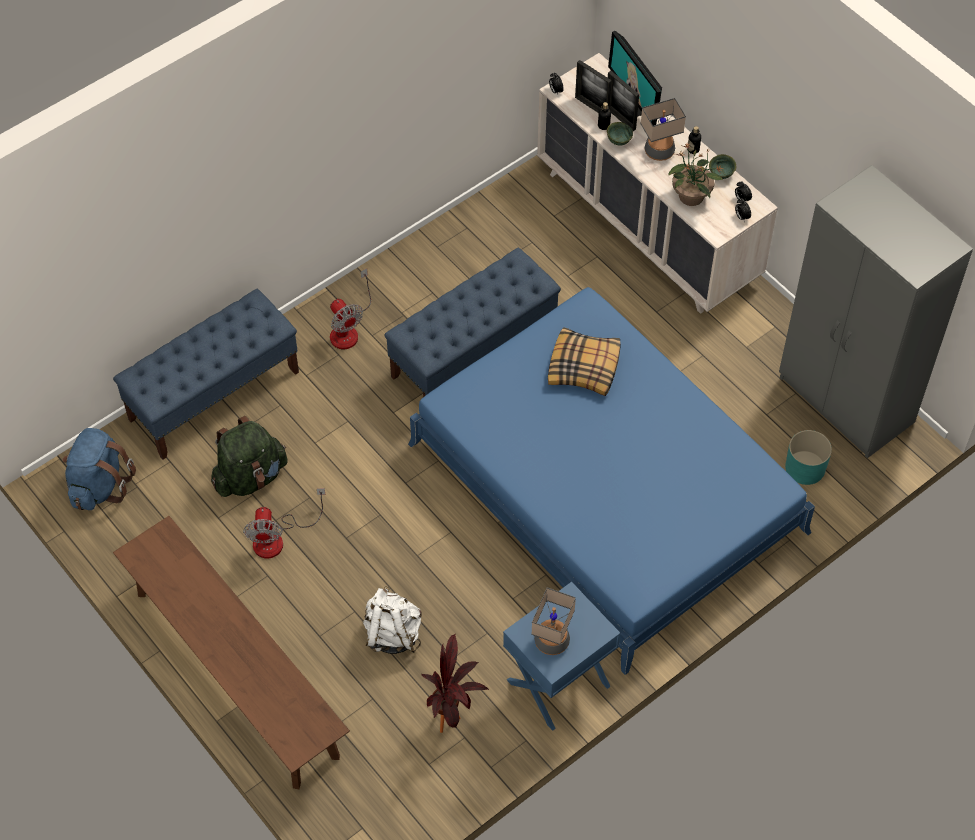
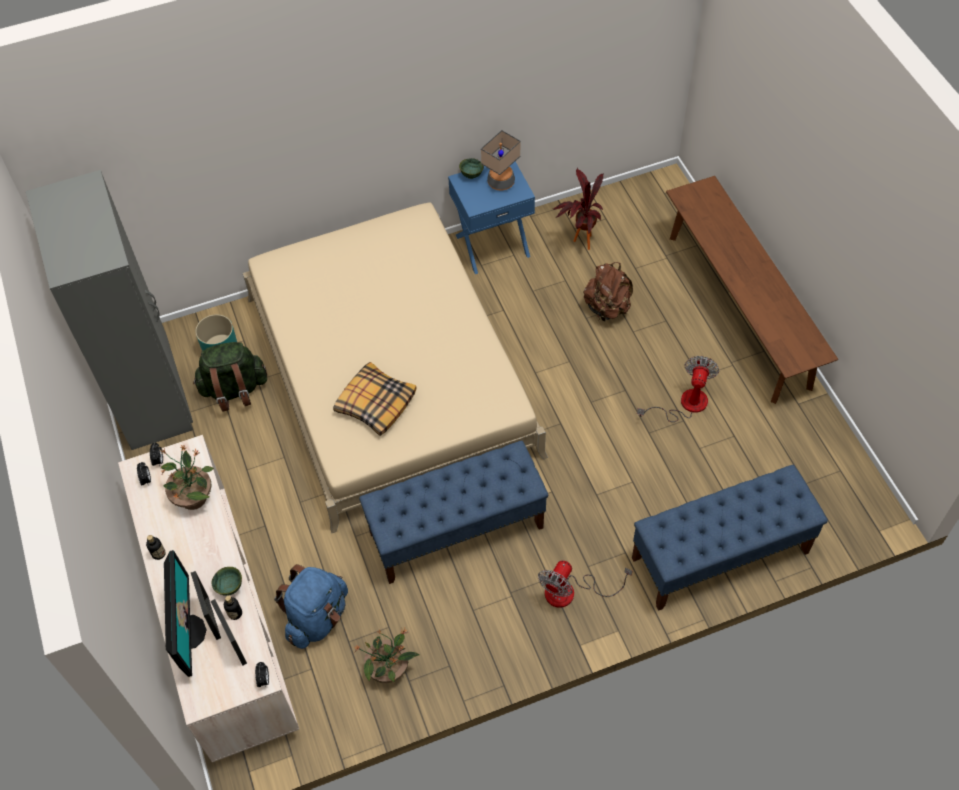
camera: 160 degrees left, 0 degrees up
blue backpack [62,428,136,510] -> blue backpack moved to [274,564,348,649]
green backpack [211,416,288,497] -> green backpack moved to [193,342,267,412]
fan [330,269,371,349] -> fan turned 135 degrees counterclockwise [538,560,632,608]
white backpack [363,586,422,654] -> brown backpack [584,262,633,322]
blue bed [408,287,815,675] -> beige bed [243,202,548,533]
table lamp [641,98,686,161] -> none
green bowl [709,154,736,179] -> green bowl moved to [459,158,484,179]
none -> potted plant [353,628,419,683]

